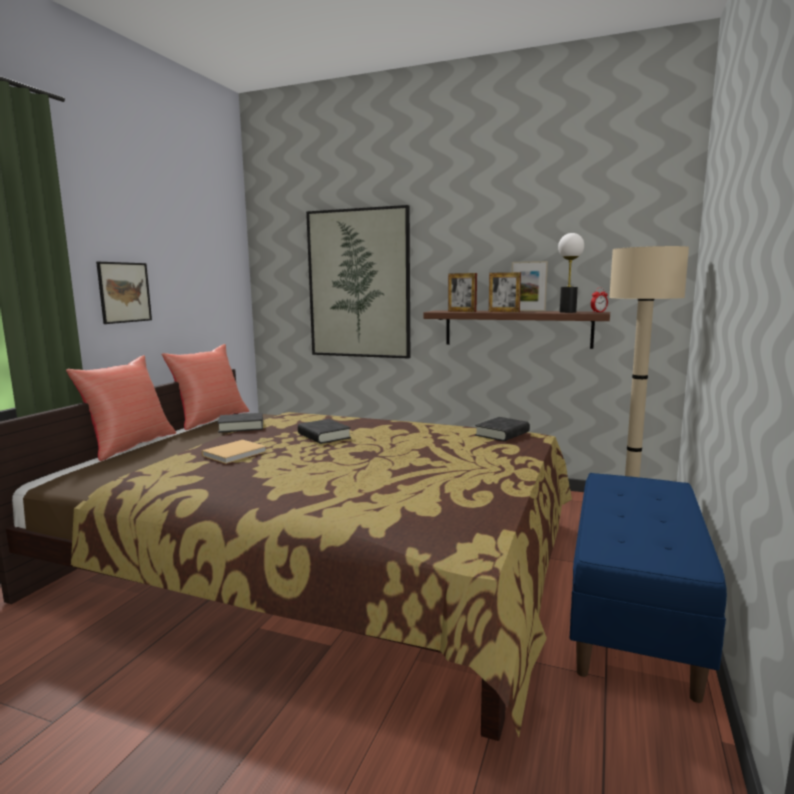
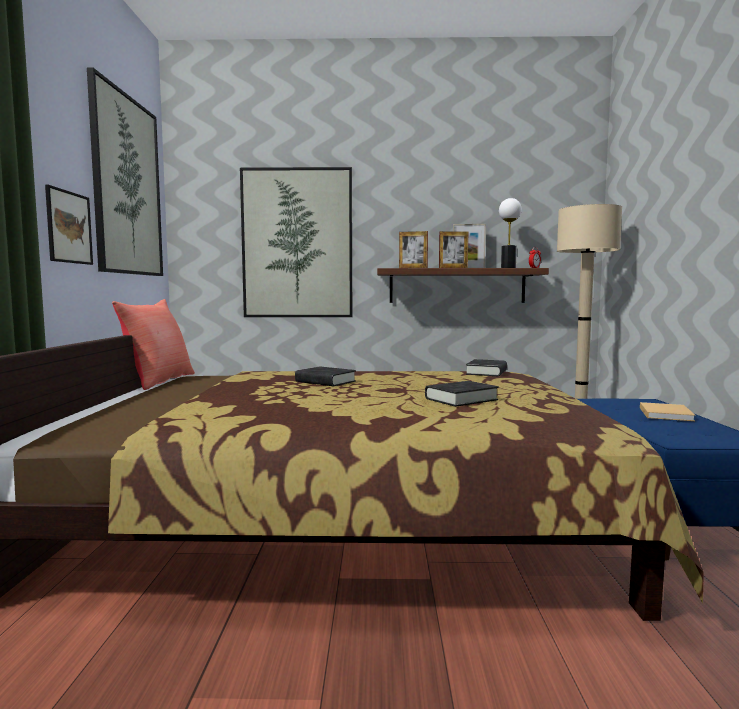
camera: 20 degrees left, 5 degrees down
red pillow [66,355,176,461] -> none
beige book [202,440,267,464] -> beige book moved to [640,402,696,421]
black book [218,413,263,433] -> black book moved to [425,381,499,407]
none -> picture [87,67,163,276]

